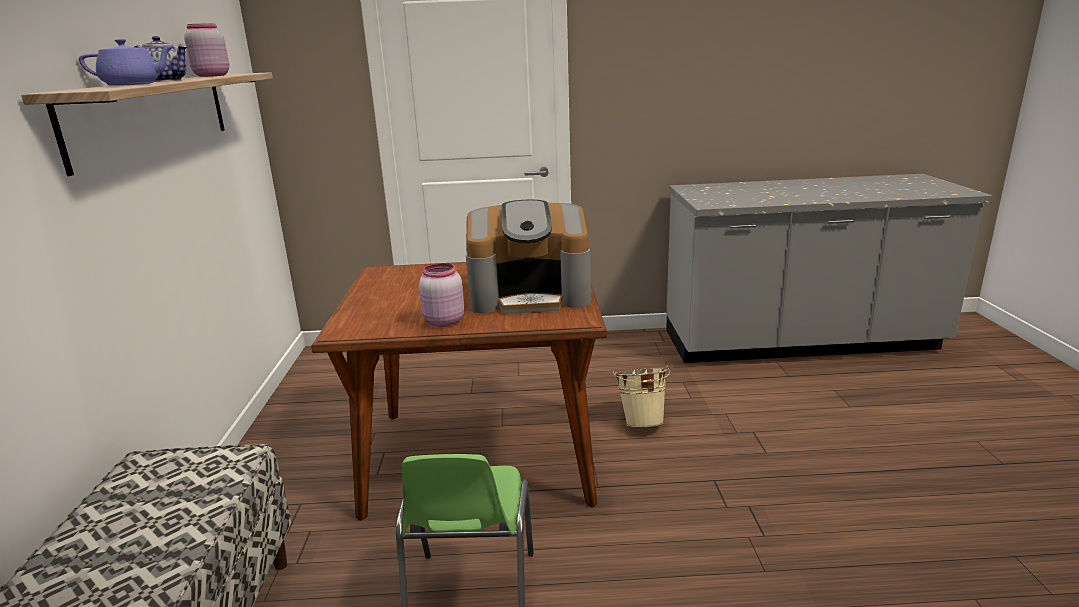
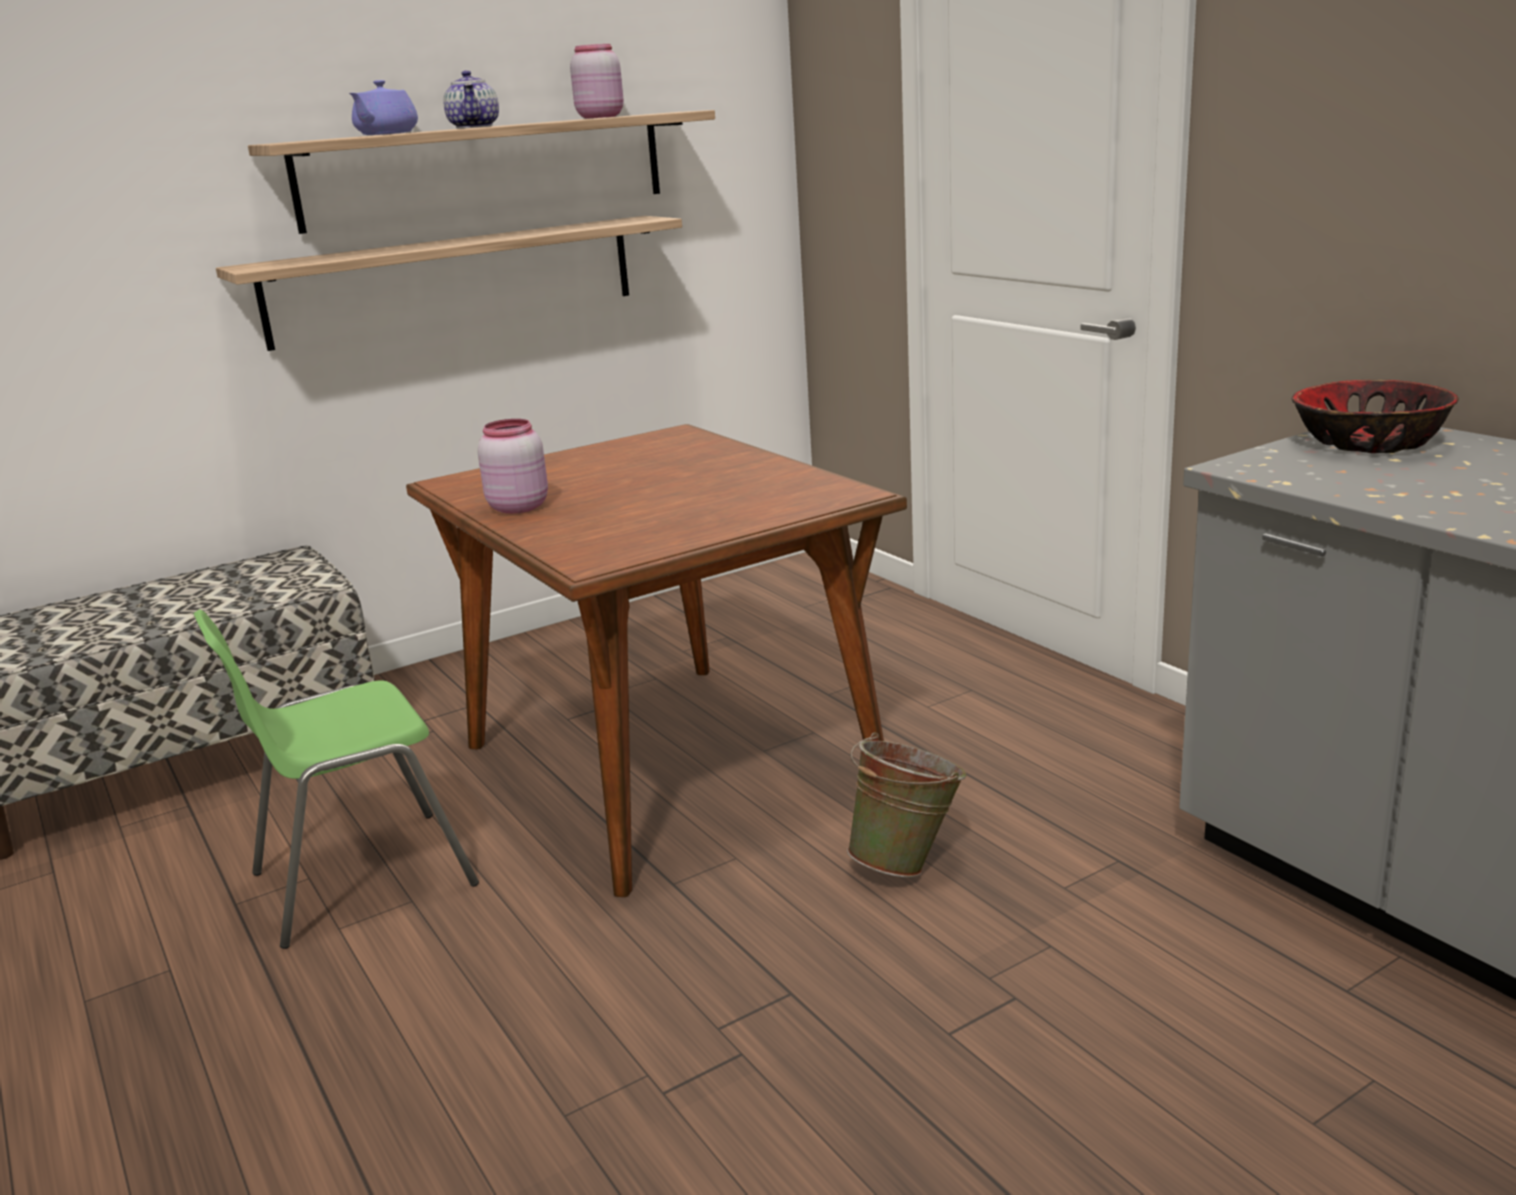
camera: 60 degrees right, 0 degrees up
purple teapot [79,39,173,86] -> purple teapot turned 60 degrees clockwise [349,80,418,135]
coffee machine [466,200,591,314] -> none
beige bucket [613,366,670,427] -> green bucket [847,733,967,877]
none -> shelf [216,216,682,351]
none -> bowl [1292,380,1459,453]

